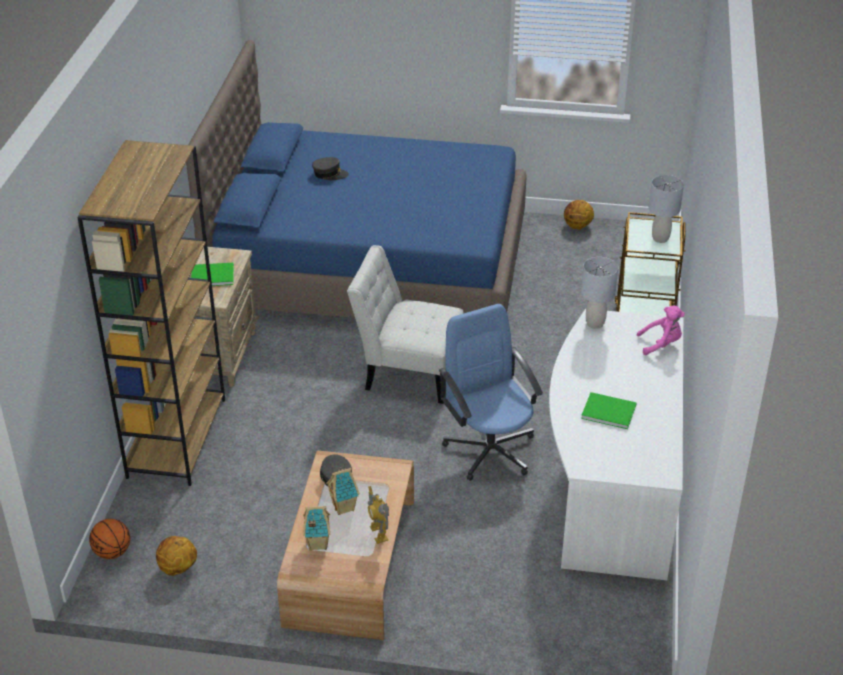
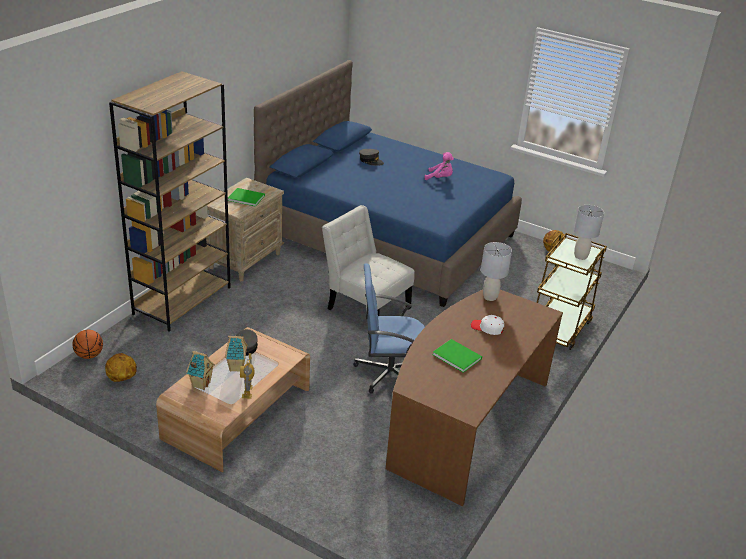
camera: 20 degrees right, 5 degrees down
blue office chair [439,304,543,481] -> blue office chair turned 90 degrees counterclockwise [353,263,425,393]
white desk [549,309,683,580] -> brown desk [386,290,563,506]
pink plush toy [637,306,685,355] -> pink plush toy moved to [425,152,454,180]
none -> white cap [471,315,504,335]

